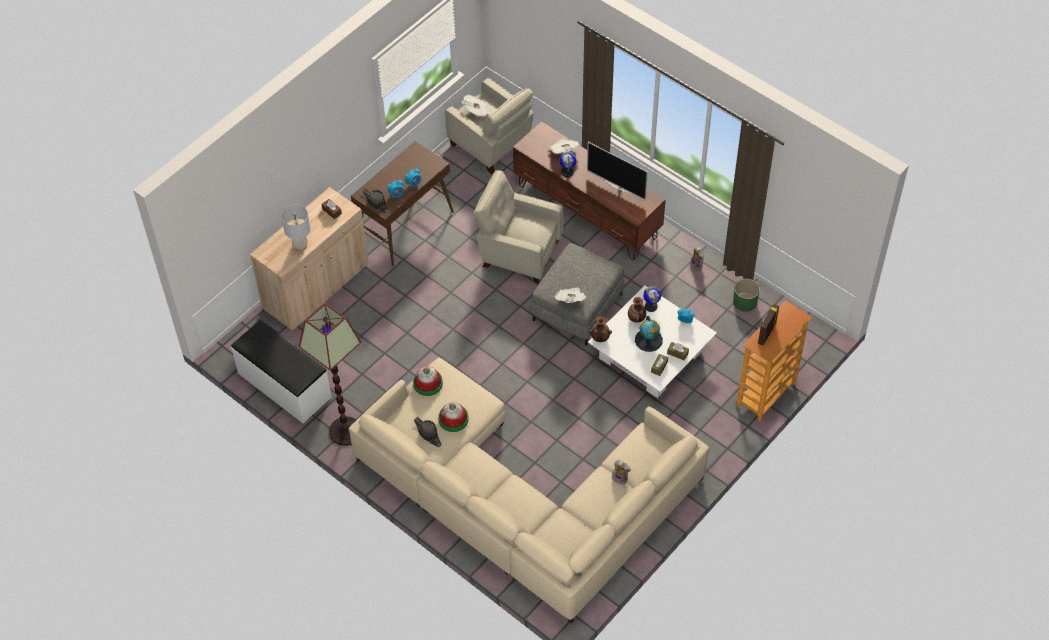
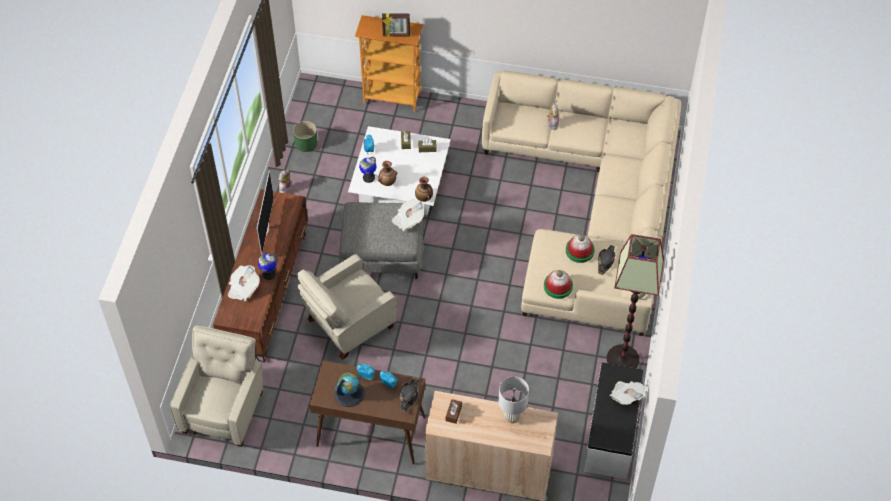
camera: 120 degrees left, 0 degrees up
newspaper [462,95,493,117] -> newspaper moved to [609,381,646,405]
beige armchair [474,170,563,283] -> beige armchair turned 60 degrees clockwise [296,254,397,360]
globe [635,316,663,352] -> globe moved to [335,373,365,407]

